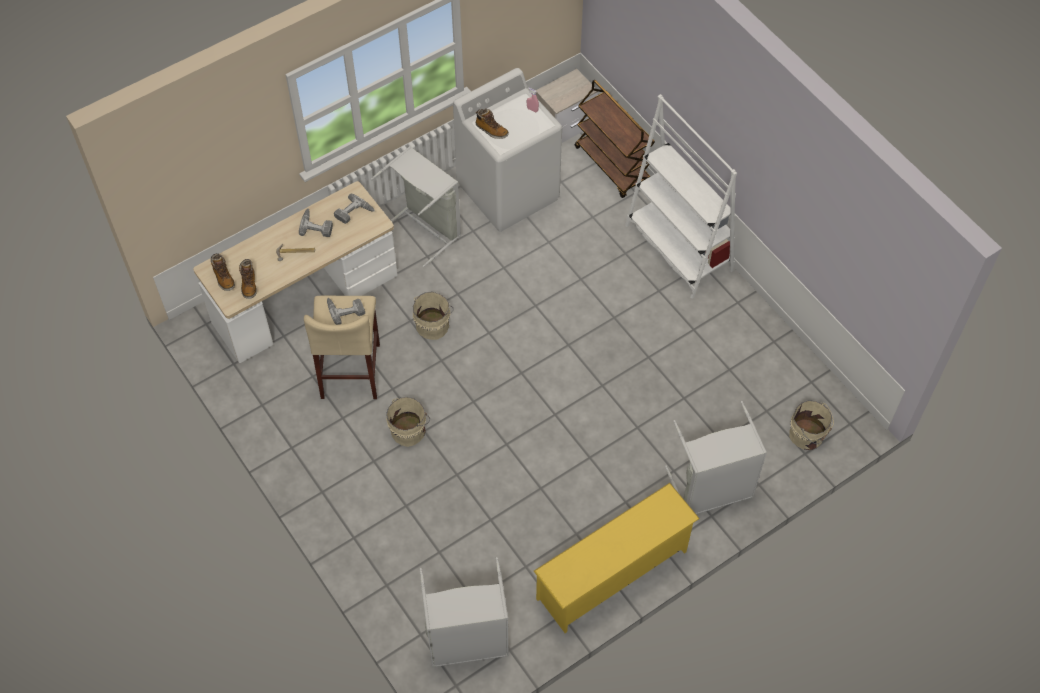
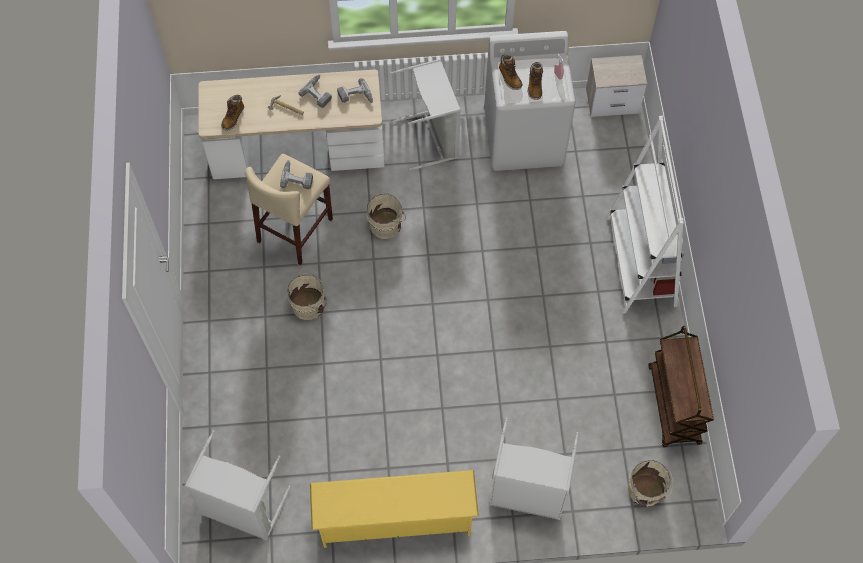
camera: 30 degrees right, 5 degrees up
boot [211,253,235,291] -> boot moved to [528,62,543,100]
brown cart [575,80,655,198] -> brown cart moved to [648,326,714,447]

